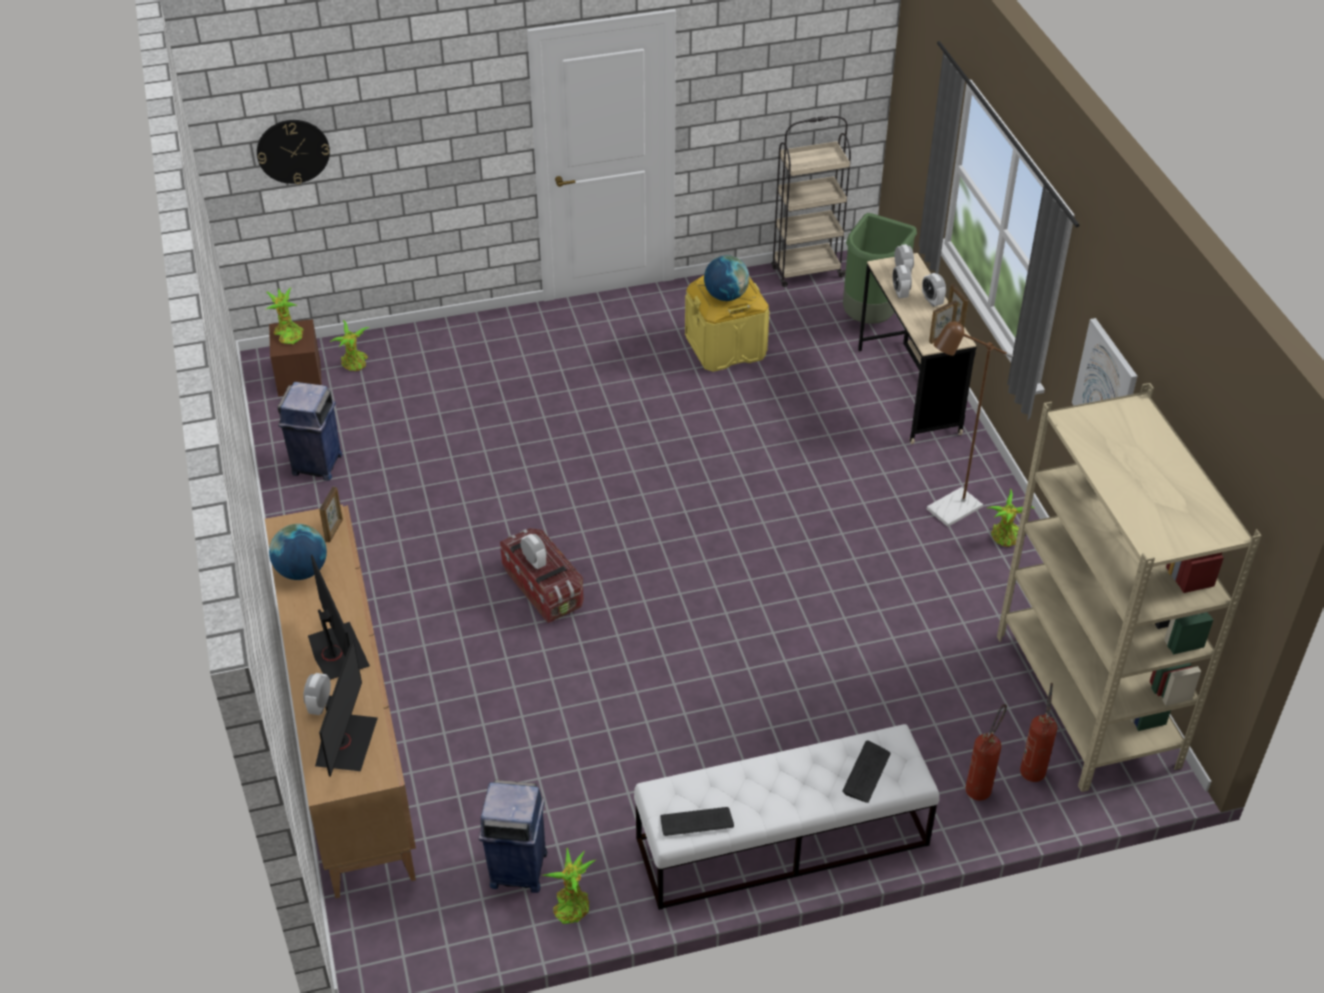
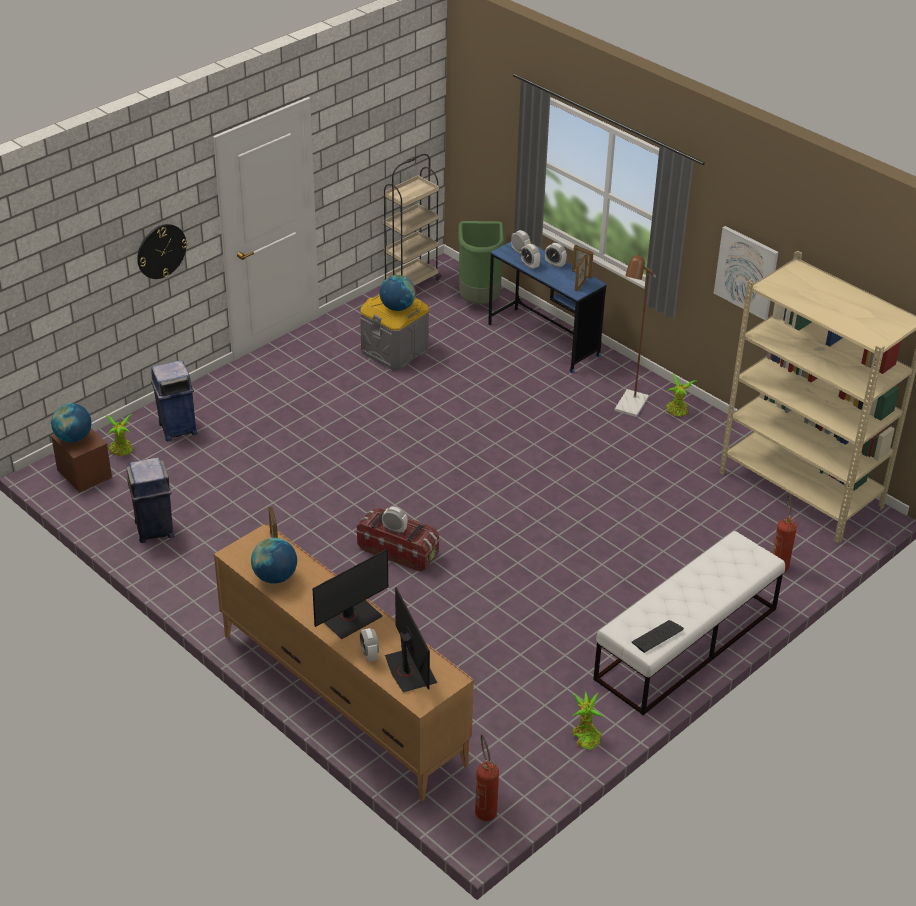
camera: 30 degrees left, 5 degrees down
wall clock [257,120,330,184] -> wall clock moved to [137,224,187,279]
potted plant [265,287,304,344] -> globe [51,403,91,443]
monitor [308,555,370,680] -> monitor turned 105 degrees clockwise [312,549,388,639]
blue trash can [479,780,547,893] -> blue trash can moved to [151,360,198,441]
yellow storage box [685,275,770,372] -> grey storage box [360,293,429,370]
keyboard [842,741,891,803] -> none
beige desk [858,253,976,444] -> blue desk [488,242,606,374]
fire extinguisher [1020,683,1057,782] -> fire extinguisher moved to [475,734,499,821]

